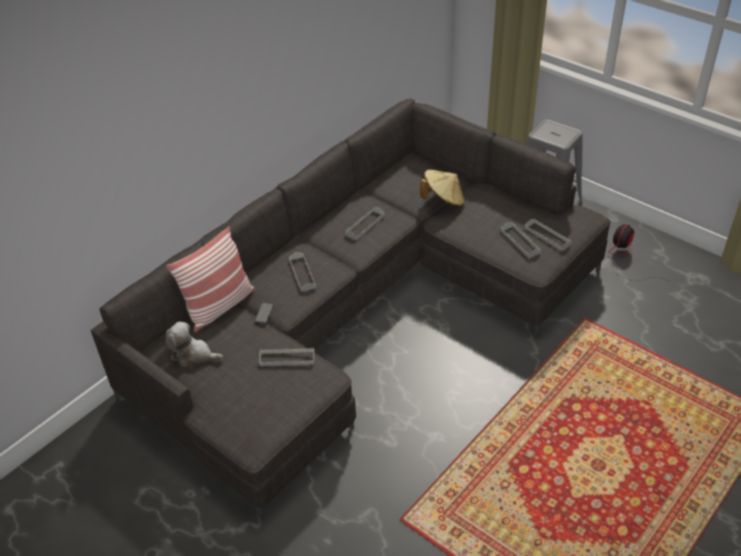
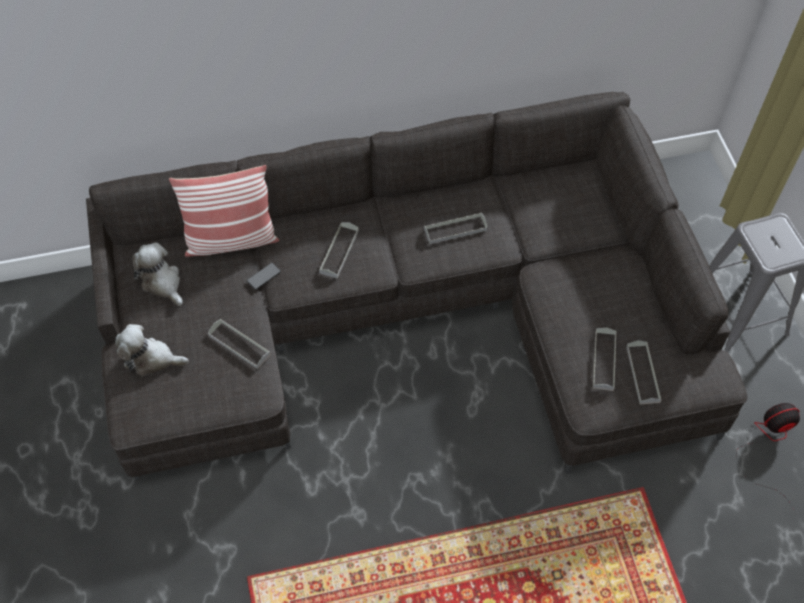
camera: 35 degrees right, 15 degrees up
beige hat [420,169,465,207] -> none
none -> plush toy [115,324,189,376]

